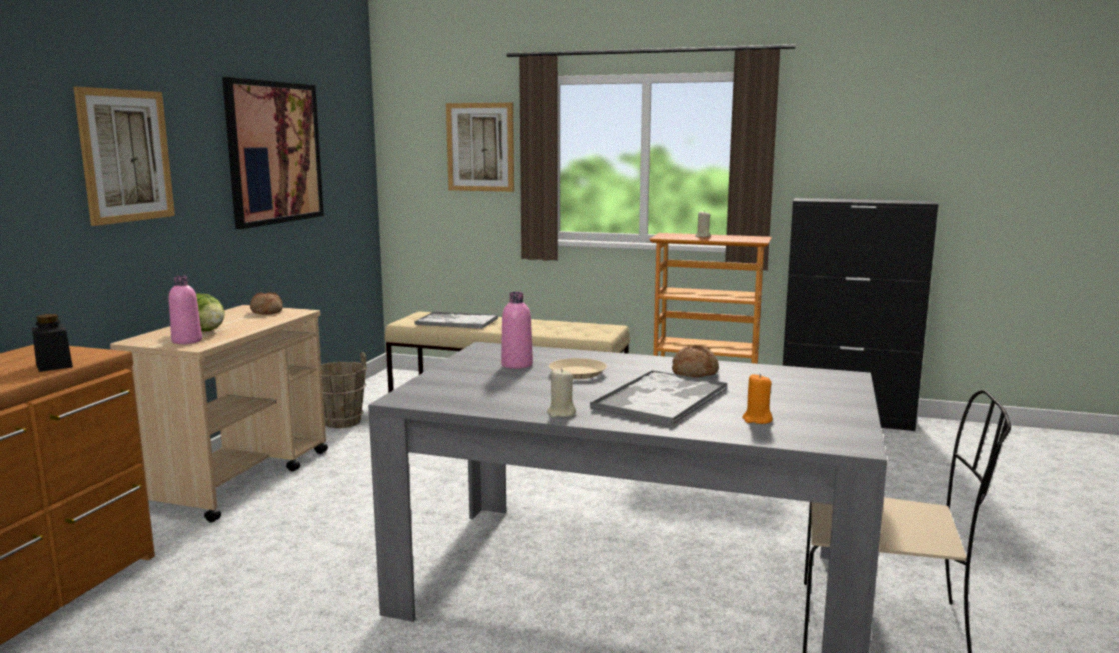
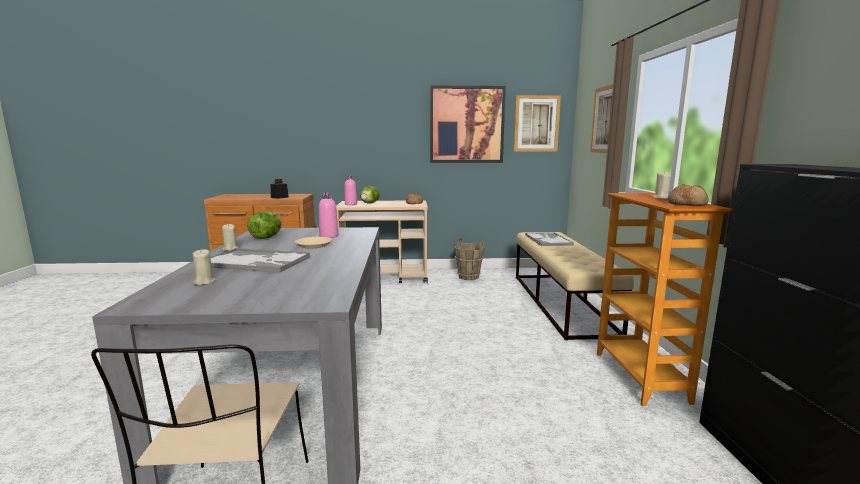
camera: 70 degrees right, 0 degrees up
picture [73,87,175,226] -> picture moved to [514,95,561,151]
bread [672,345,719,378] -> bread moved to [667,184,709,206]
orange candle [742,374,773,424] -> beige candle [193,249,215,285]
none -> lettuce [247,211,282,239]

